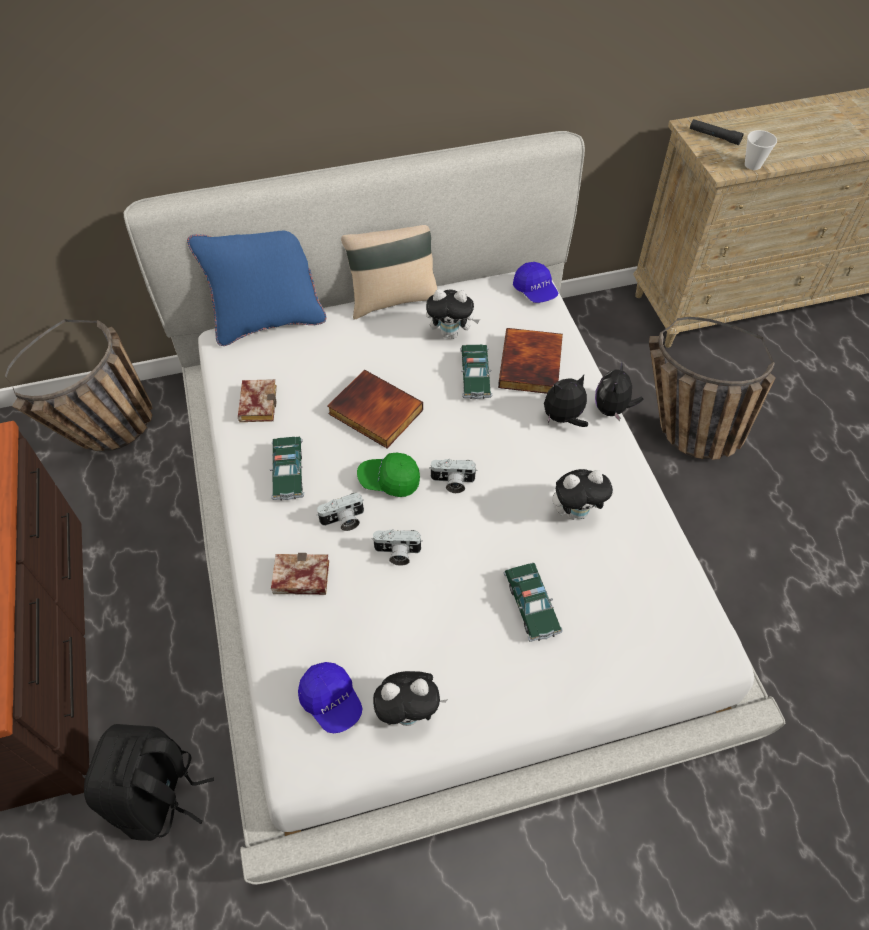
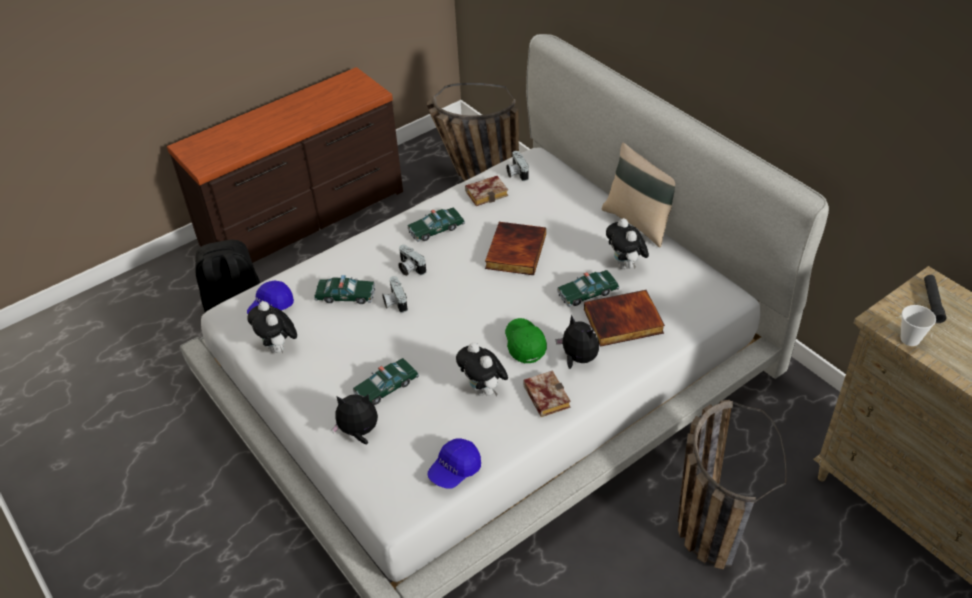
camera: 70 degrees right, 10 degrees down
blue pillow [187,231,326,346] -> none
book [271,553,329,595] -> book moved to [523,370,571,417]
green cap [357,453,420,497] -> green cap moved to [505,318,547,363]
camera [429,459,477,493] -> camera moved to [506,151,529,181]
blue cap [513,262,558,303] -> blue cap moved to [427,438,481,489]
plush toy [595,361,643,421] -> plush toy moved to [331,394,378,444]
none -> toy car [314,275,375,304]

